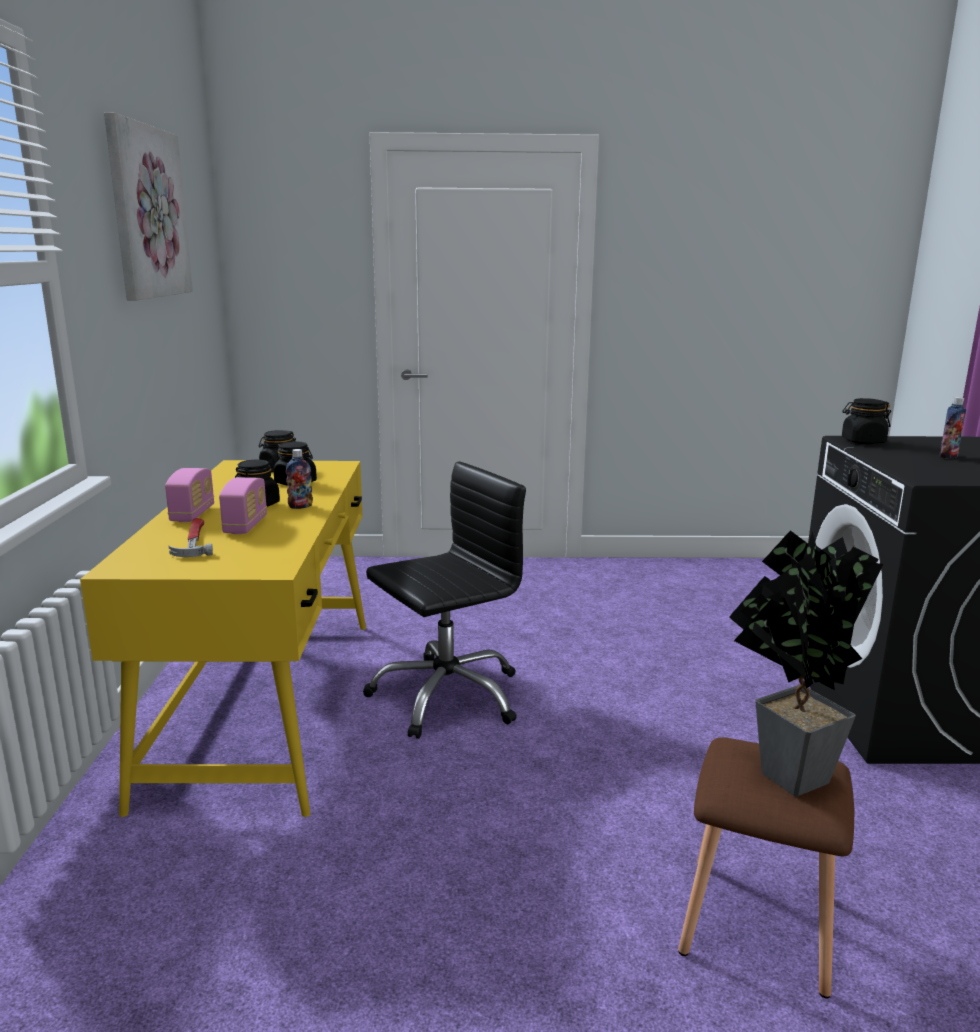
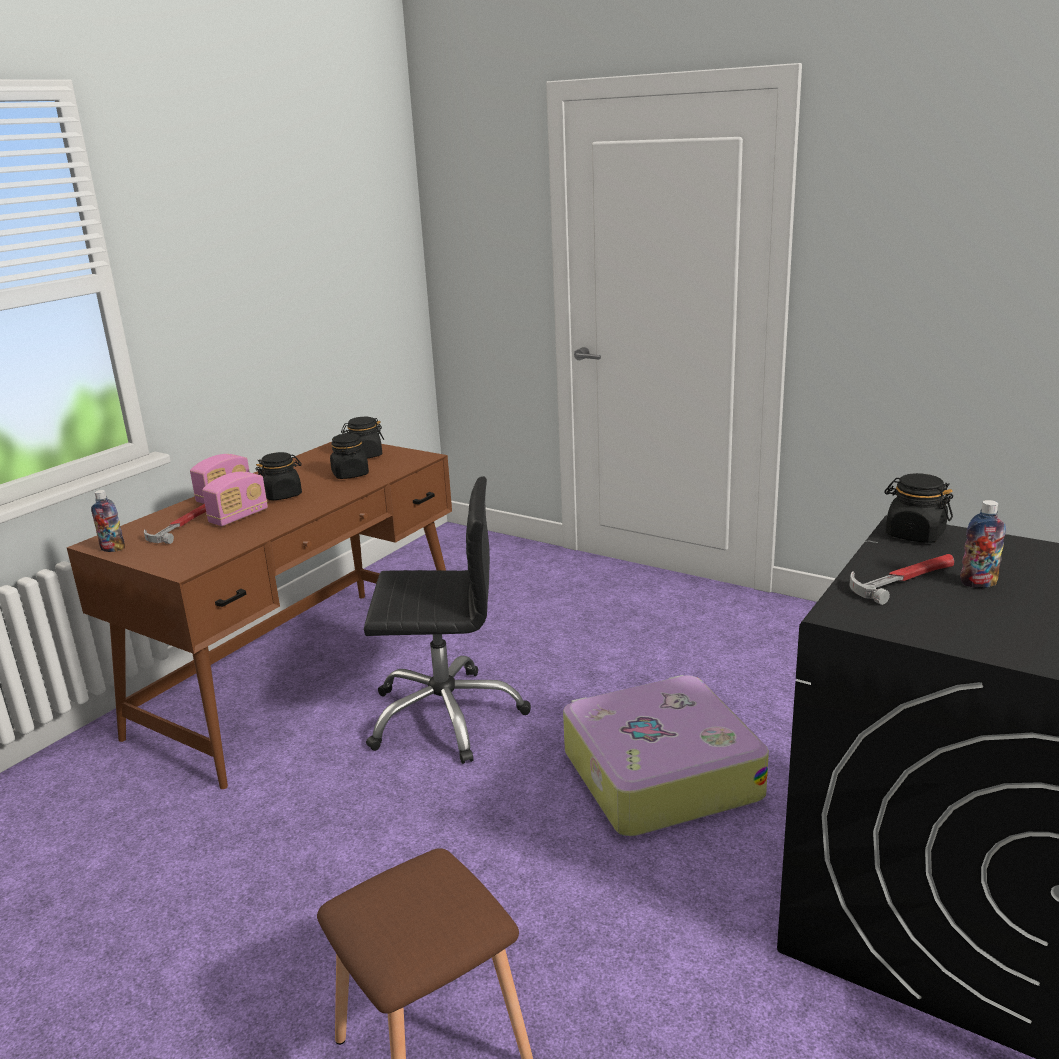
camera: 35 degrees right, 5 degrees up
yellow desk [80,460,366,817] -> brown desk [67,442,452,789]
picture [104,112,193,300] -> none
bottle [286,449,313,509] -> bottle moved to [91,490,125,552]
potted plant [729,530,883,796] -> none
none -> suitcase [563,675,769,837]
none -> hammer [850,554,954,605]

